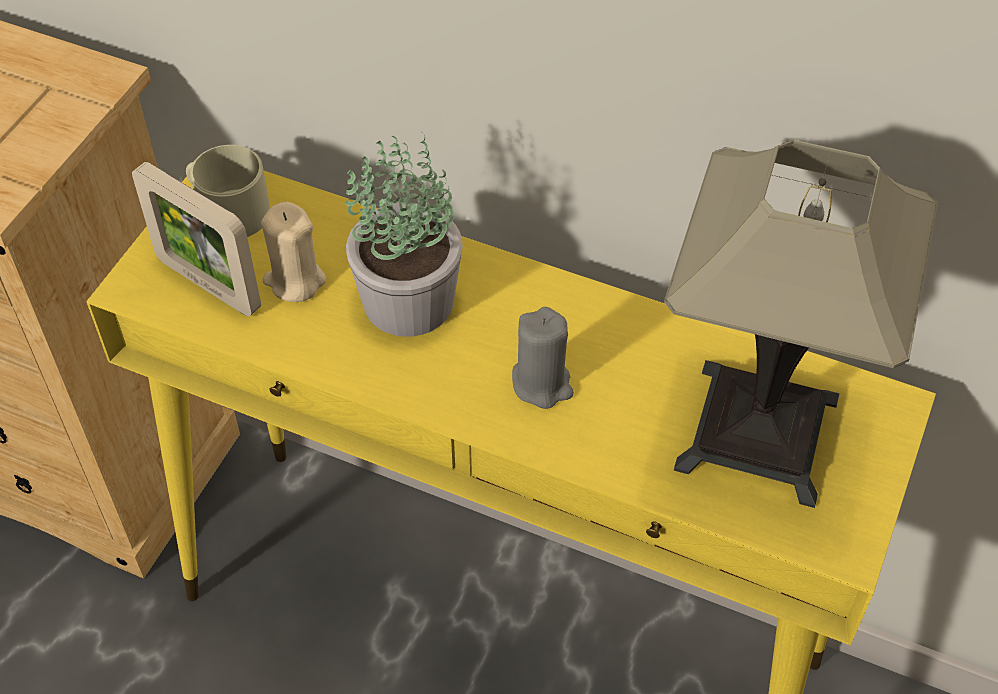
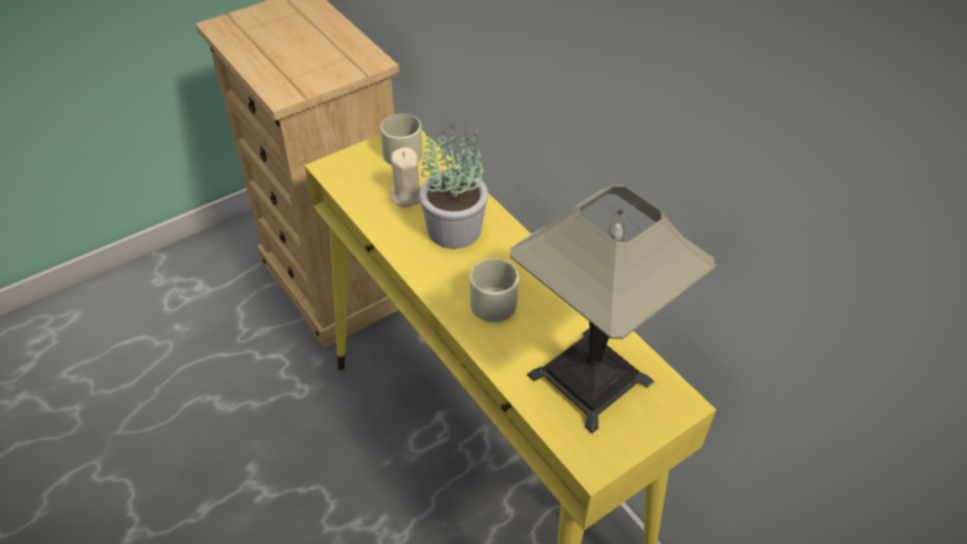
camera: 30 degrees right, 5 degrees down
picture frame [132,162,261,316] -> none
grey candle [512,307,574,409] -> beige mug [470,259,519,322]

